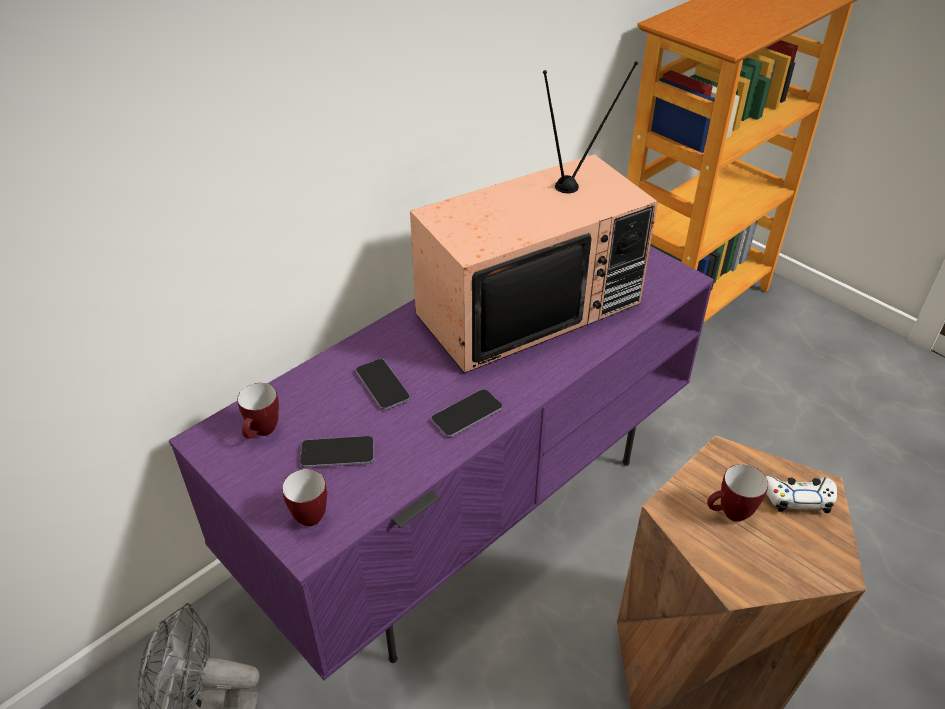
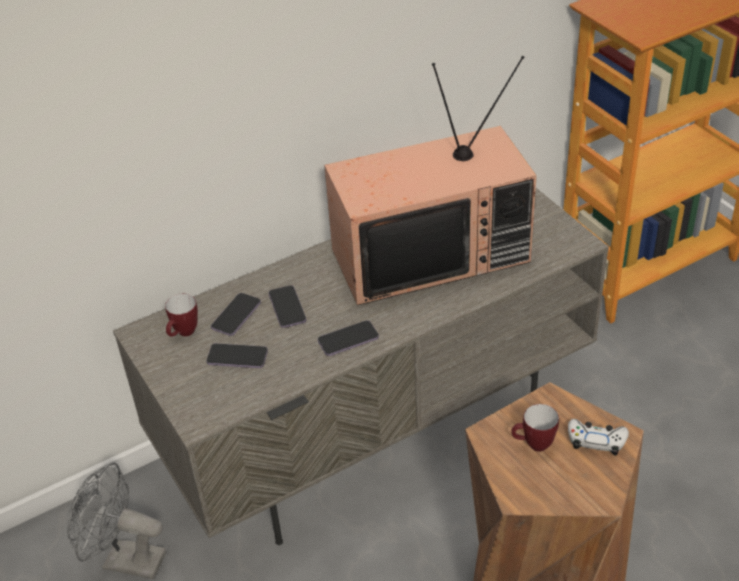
camera: 15 degrees right, 0 degrees up
purple tv stand [169,246,714,680] -> grey tv stand [113,188,609,545]
mug [282,469,327,527] -> none
none -> phone [211,293,261,336]

